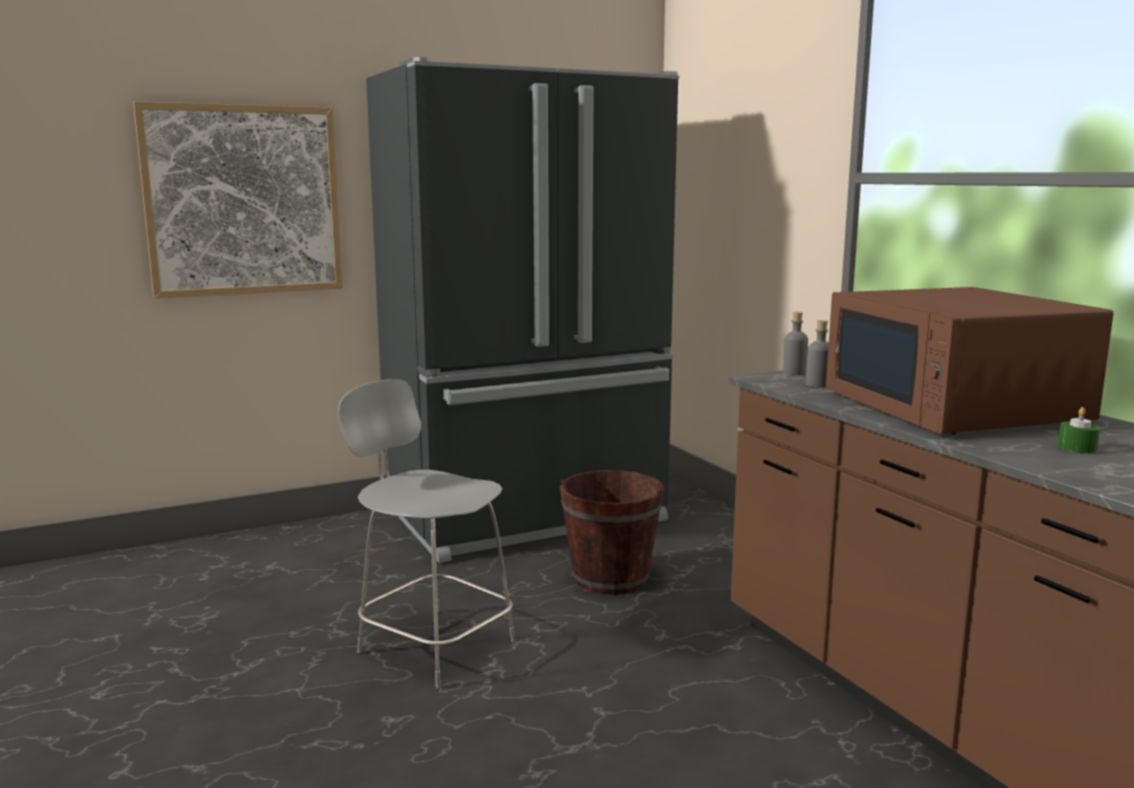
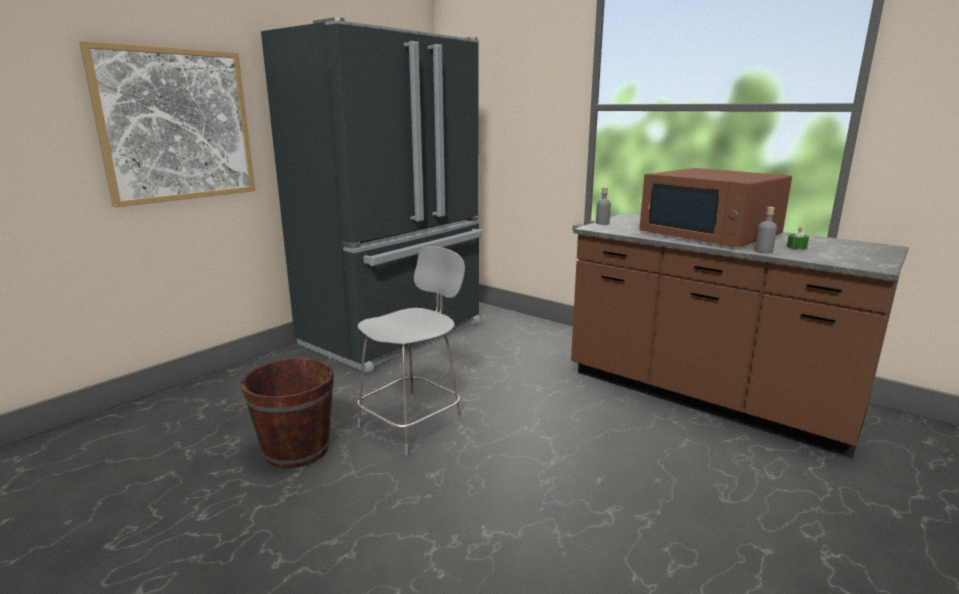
camera: 25 degrees left, 5 degrees up
grey chair [338,379,516,688] -> grey chair turned 120 degrees clockwise [357,246,465,455]
brown bucket [560,470,664,595] -> brown bucket moved to [241,358,334,468]
grey bottle [806,320,829,387] -> grey bottle moved to [755,207,777,253]

